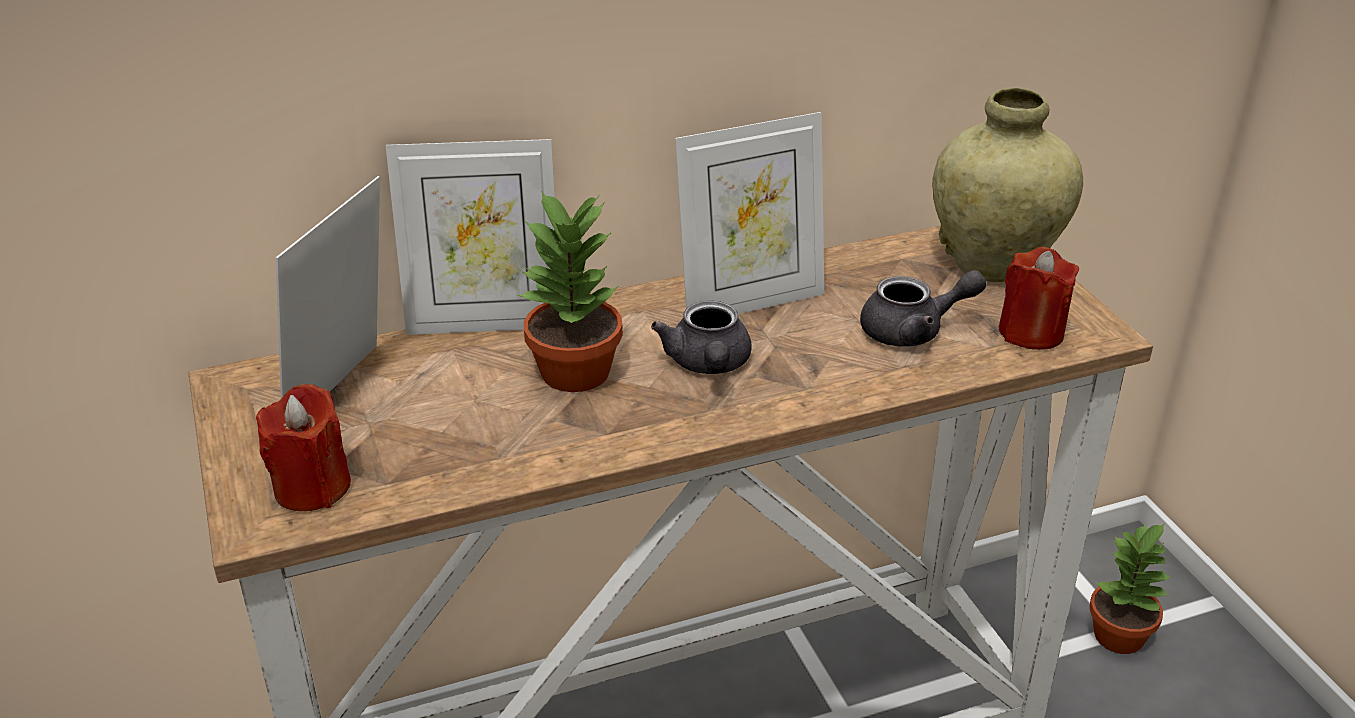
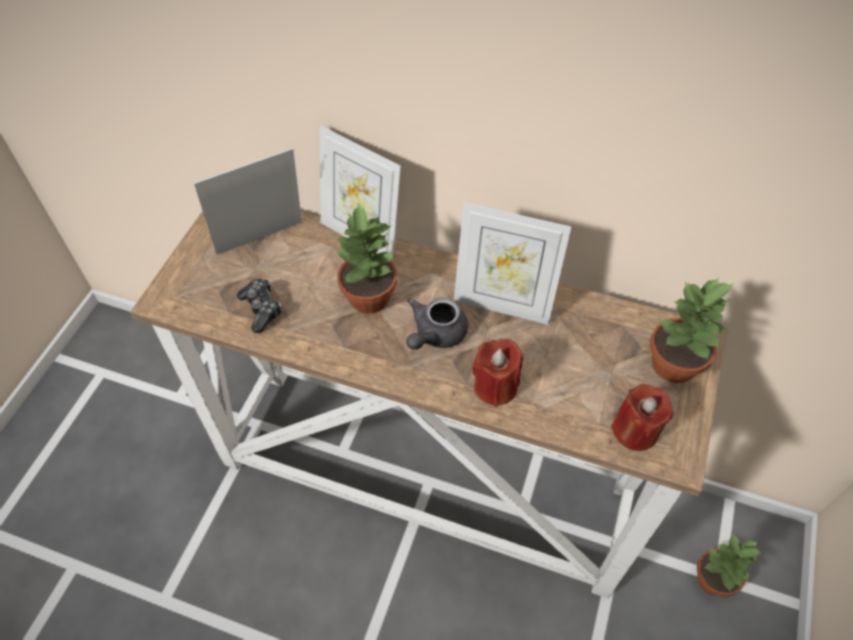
camera: 40 degrees right, 20 degrees up
red candle [256,384,351,511] -> red candle moved to [472,339,523,407]
grey teapot [860,270,987,347] -> none
beige vase [932,88,1083,282] -> potted plant [650,277,734,383]
none -> game controller [237,279,281,333]

